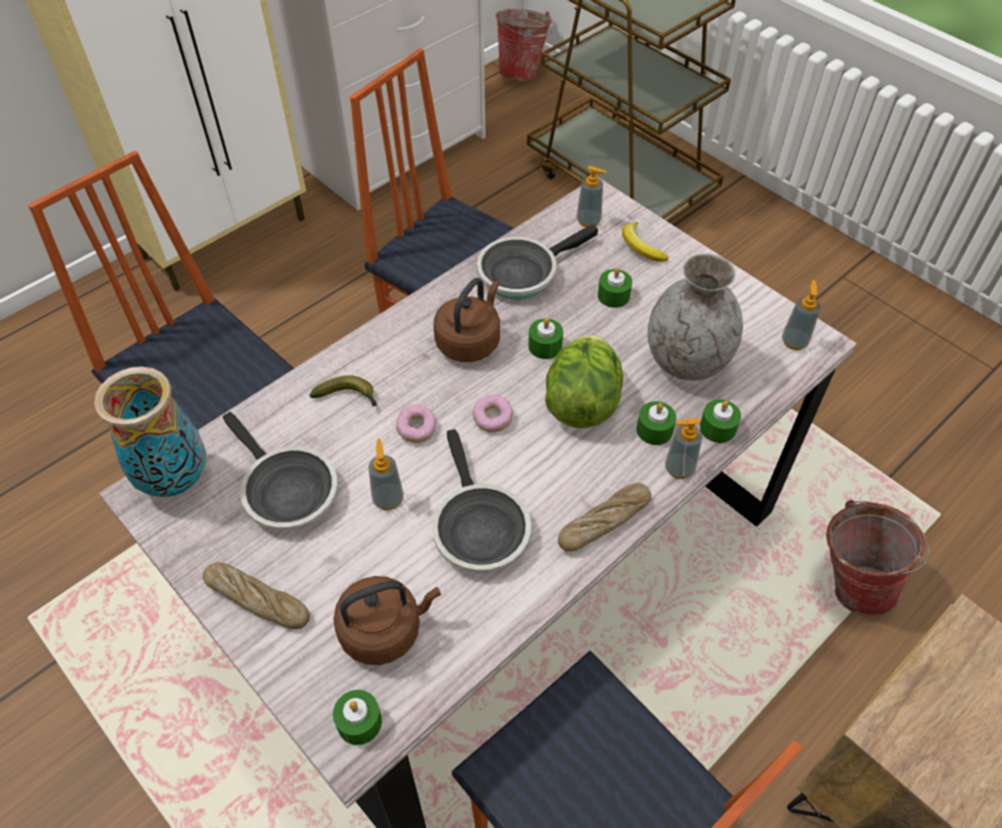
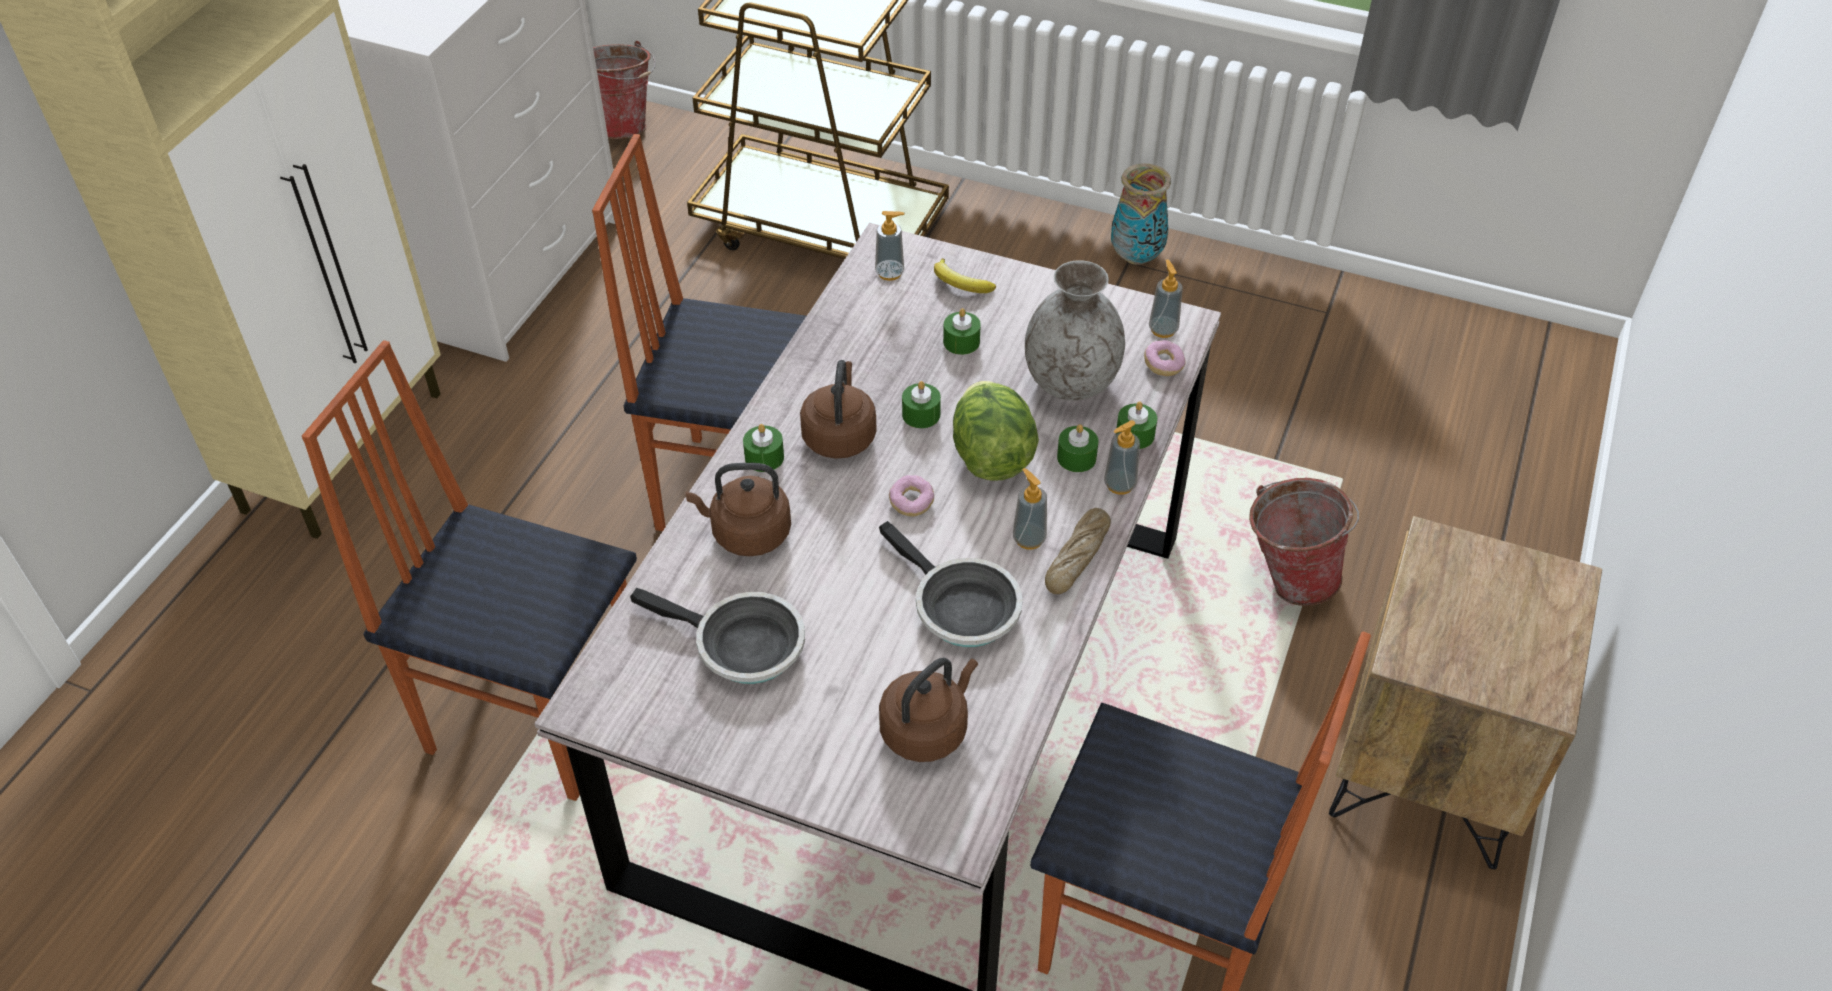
camera: 25 degrees left, 5 degrees down
vase [94,366,206,497] -> vase moved to [1111,164,1171,265]
bread [203,562,310,629] -> none
banana [310,375,377,406] -> brown kettle [686,463,791,557]
green candle [333,690,382,745] -> green candle moved to [743,424,784,472]
soap dispenser [368,439,404,510] -> soap dispenser moved to [1013,468,1047,549]
donut [396,405,436,443] -> donut moved to [1144,340,1185,376]
frying pan [477,224,598,299] -> none

